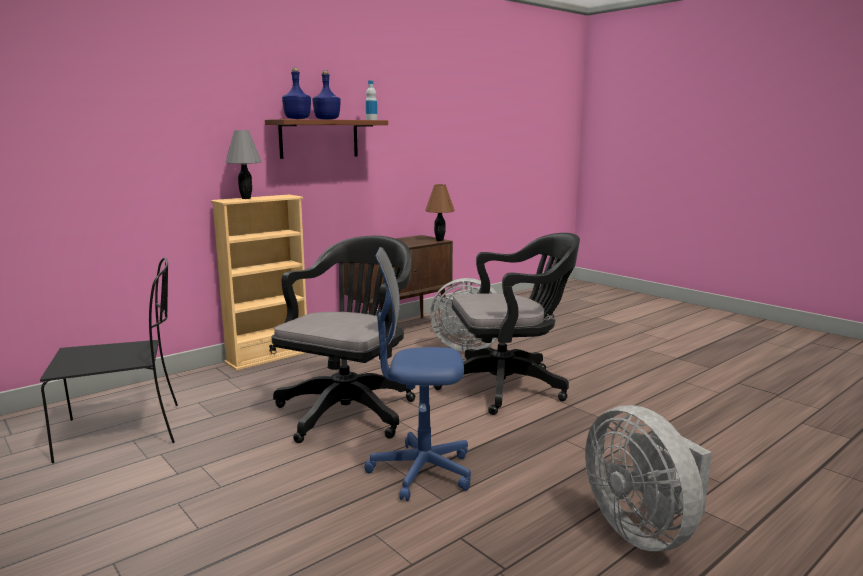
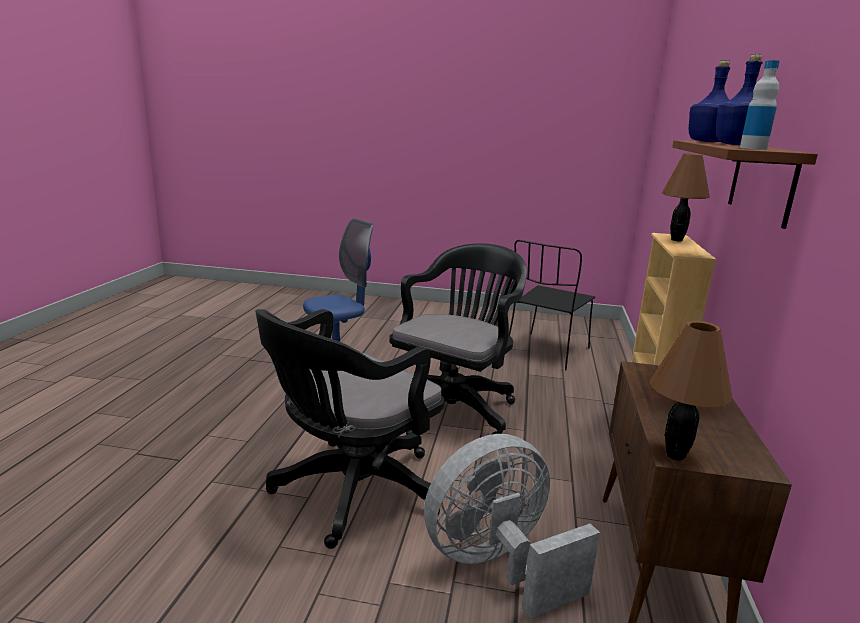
camera: 140 degrees right, 5 degrees up
grey table lamp [225,130,262,199] -> brown table lamp [662,154,710,241]
black office chair [271,236,415,443] -> black office chair turned 135 degrees counterclockwise [389,243,527,435]
grey fan [585,405,712,551] -> none

